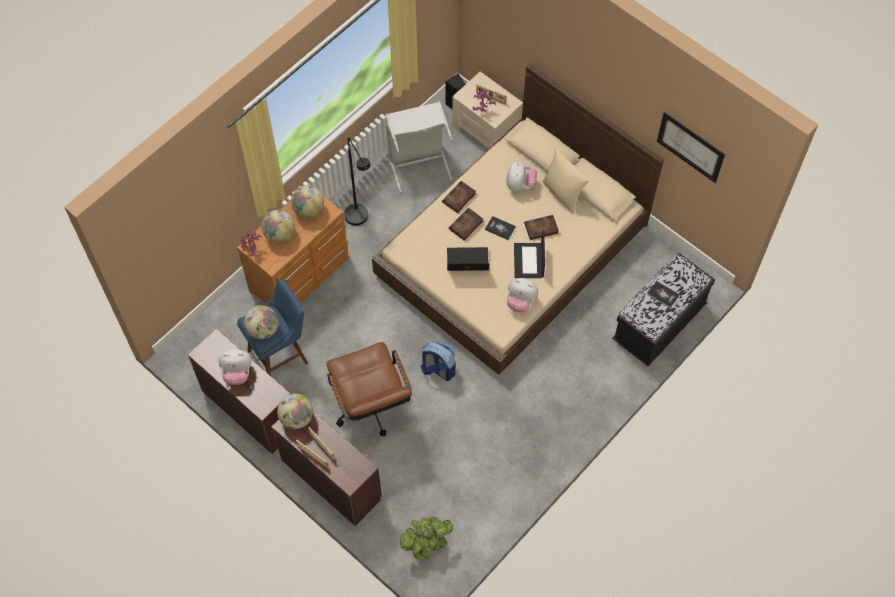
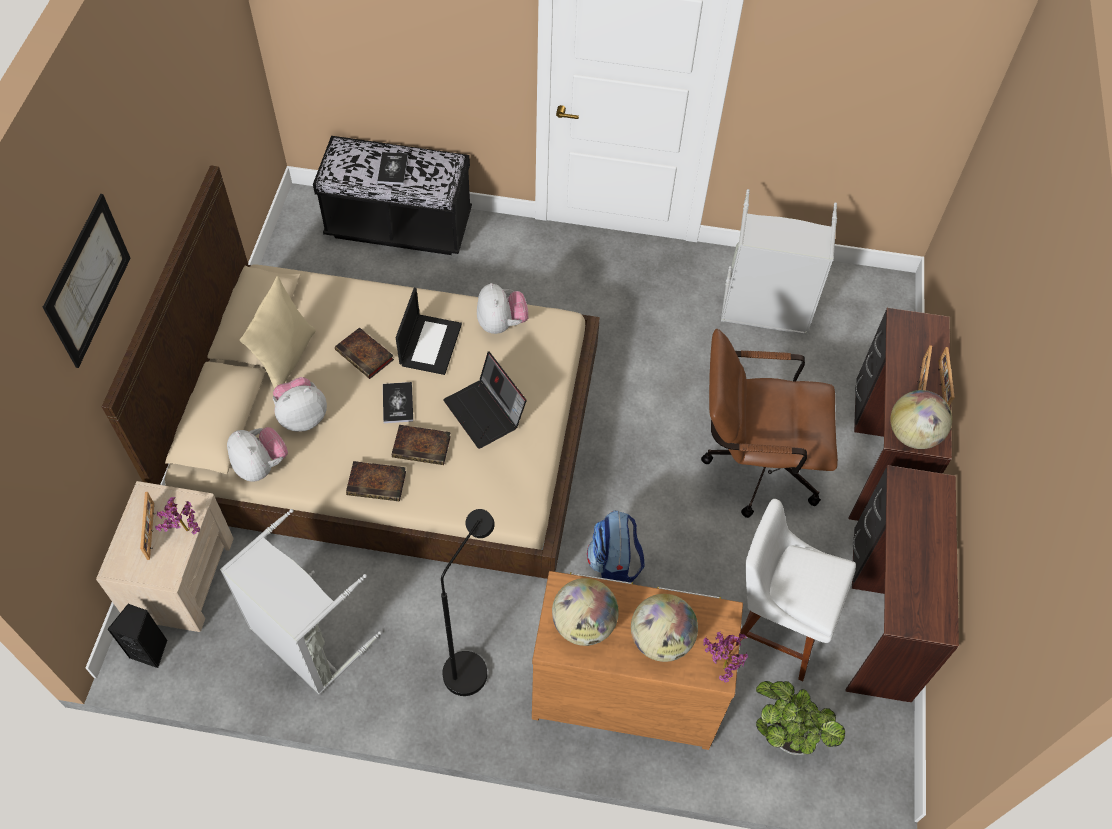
camera: 125 degrees left, 5 degrees down
plush toy [219,349,252,385] -> plush toy moved to [227,427,288,482]
blue stool [237,279,308,376] -> white stool [741,499,856,681]
globe [244,305,278,339] -> none
brown office chair [326,342,412,436] -> brown office chair turned 120 degrees counterclockwise [701,329,838,518]
potted plant [400,517,453,559] -> potted plant moved to [756,681,845,755]
backpack [421,341,455,381] -> backpack moved to [587,510,645,582]
laptop [514,230,545,278] -> laptop turned 45 degrees counterclockwise [396,288,462,375]
picture [657,112,725,183] -> picture moved to [43,194,131,368]
none -> grey laundry basket [721,189,837,335]

